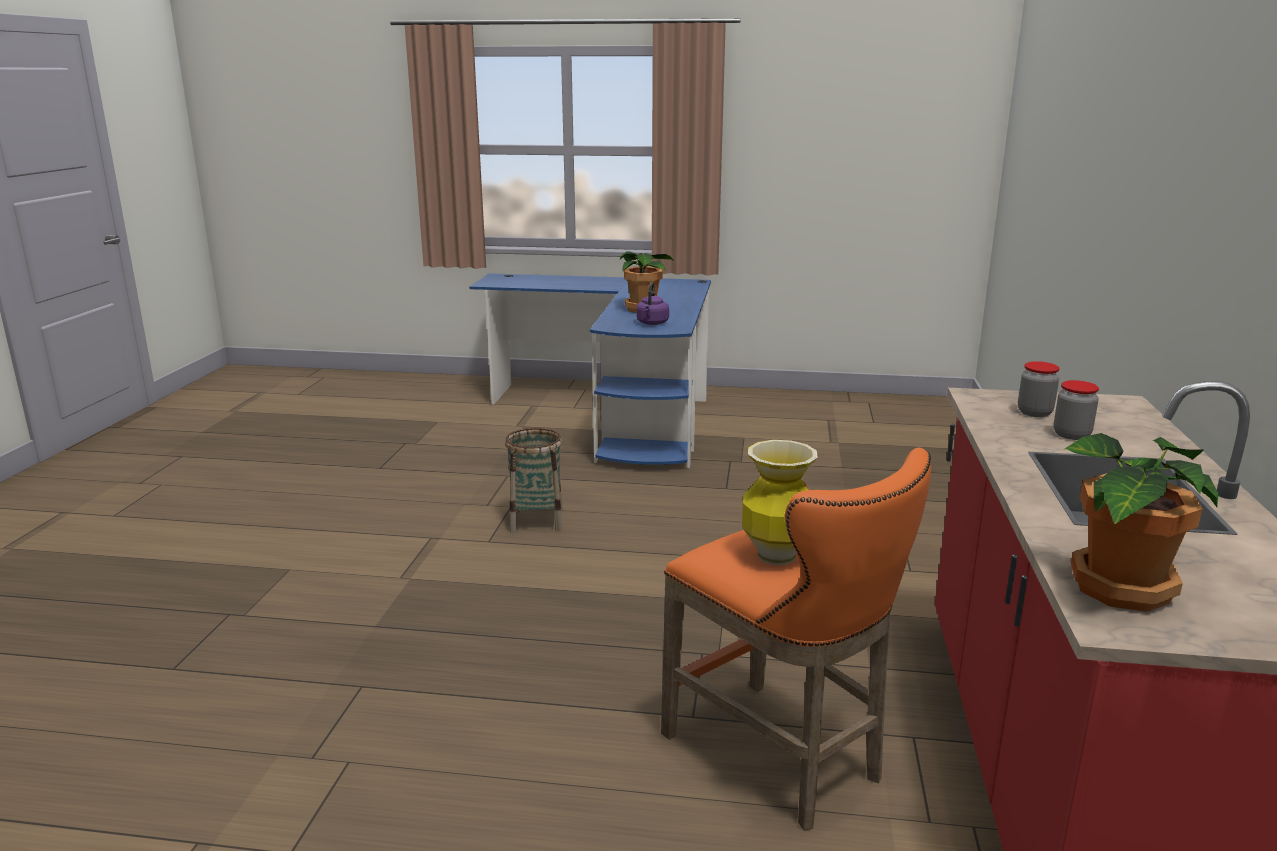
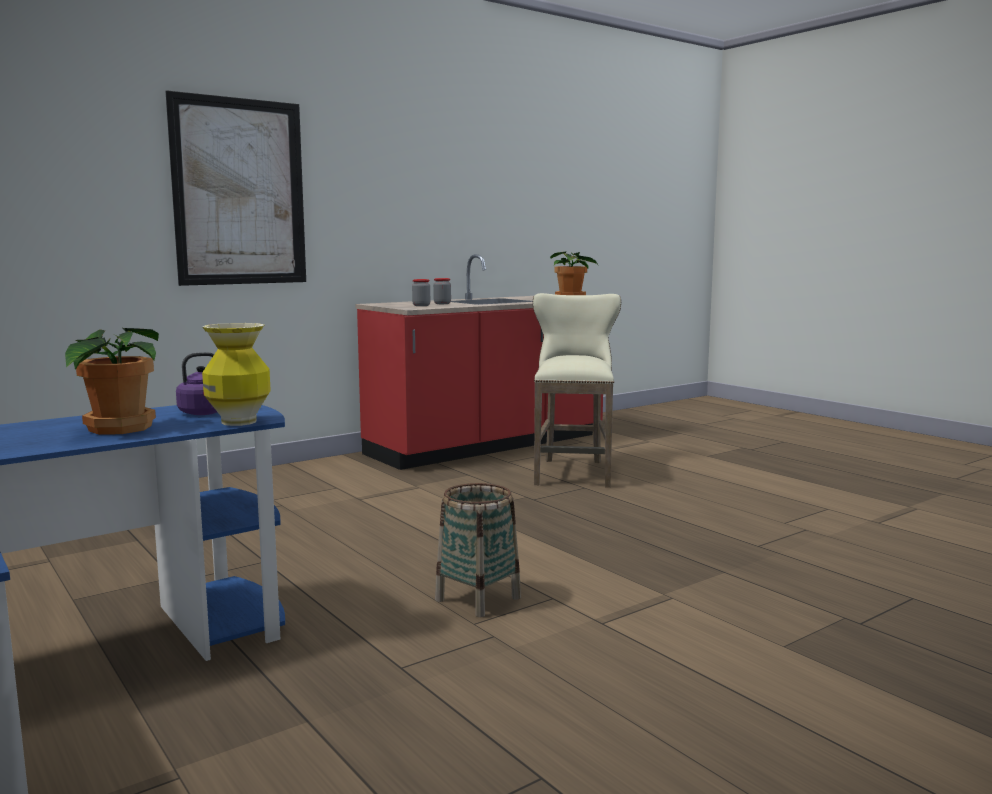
camera: 135 degrees left, 10 degrees down
orange stool [661,448,931,831] -> beige stool [533,293,621,488]
vase [742,440,818,565] -> vase moved to [202,323,271,426]
none -> picture [165,90,306,286]

